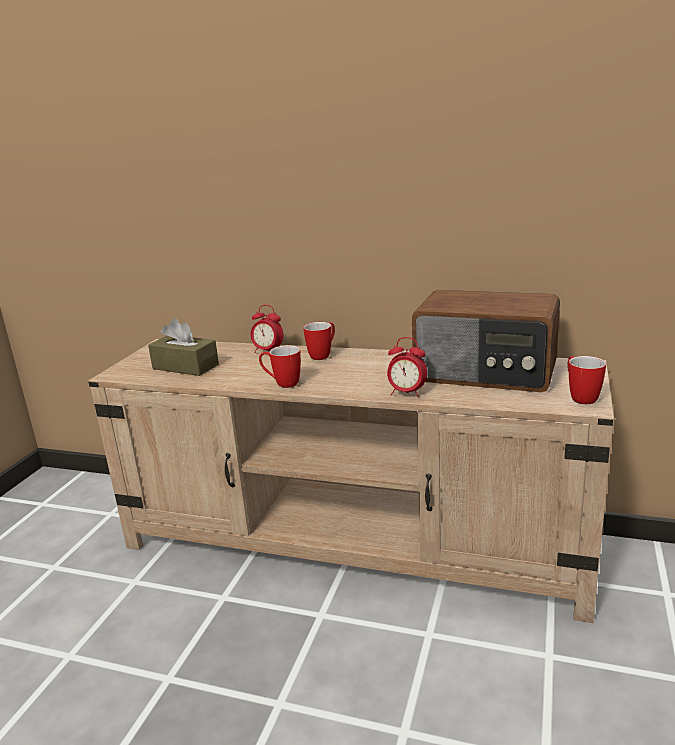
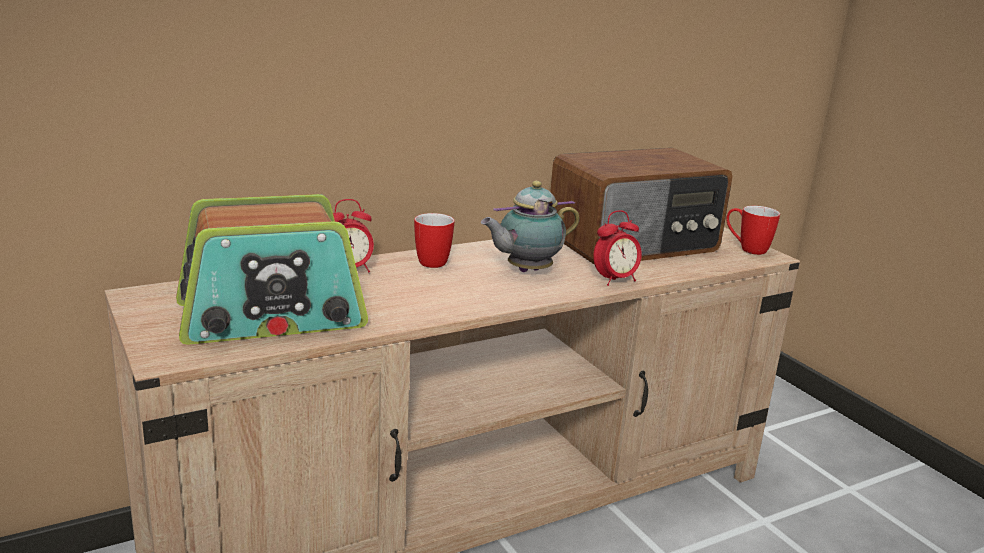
camera: 50 degrees left, 0 degrees up
brown tissue box [148,318,219,376] -> radio [176,194,368,345]
mug [259,345,301,388] -> none
none -> teapot [481,181,580,272]

